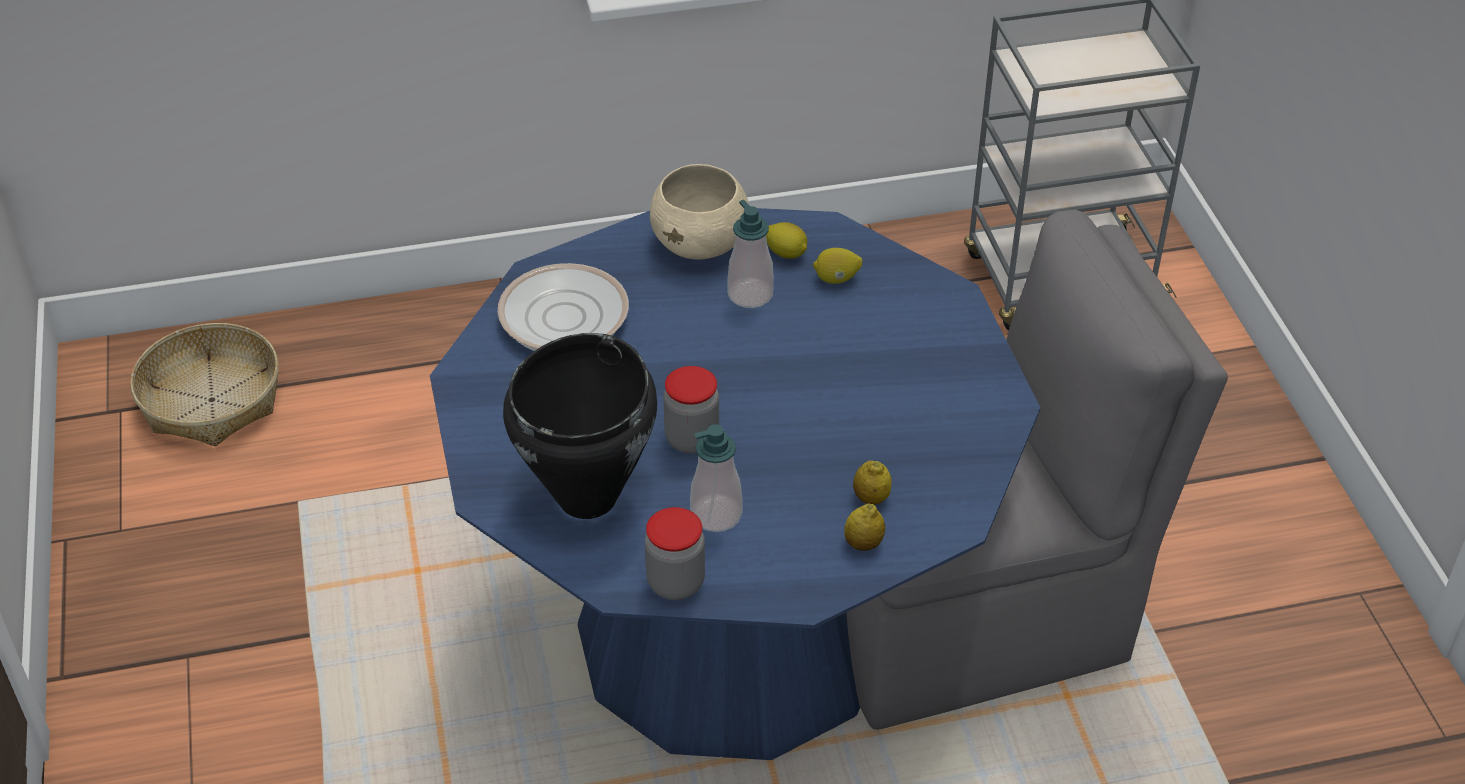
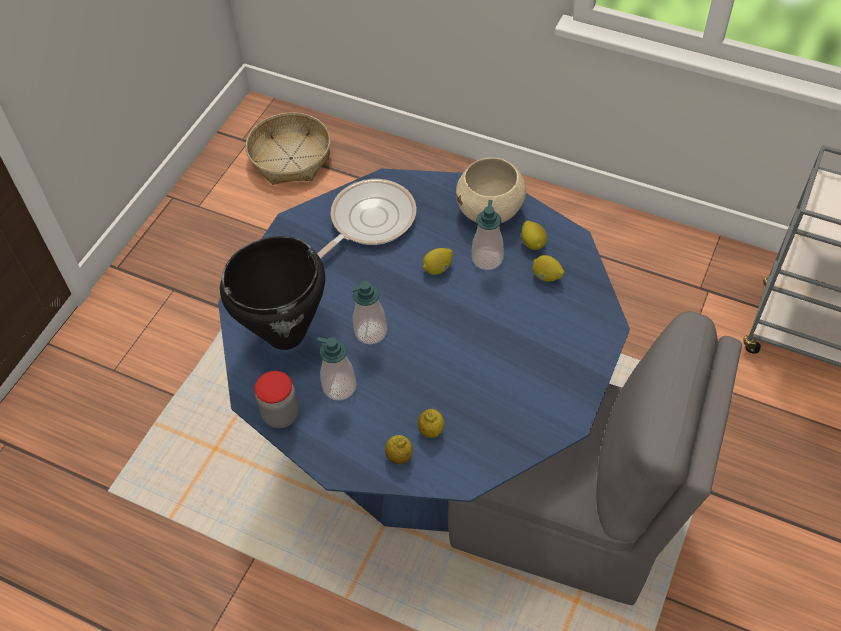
camera: 40 degrees right, 10 degrees up
jar [663,366,719,453] -> soap dispenser [351,281,387,344]
none -> lemon [423,248,453,275]

